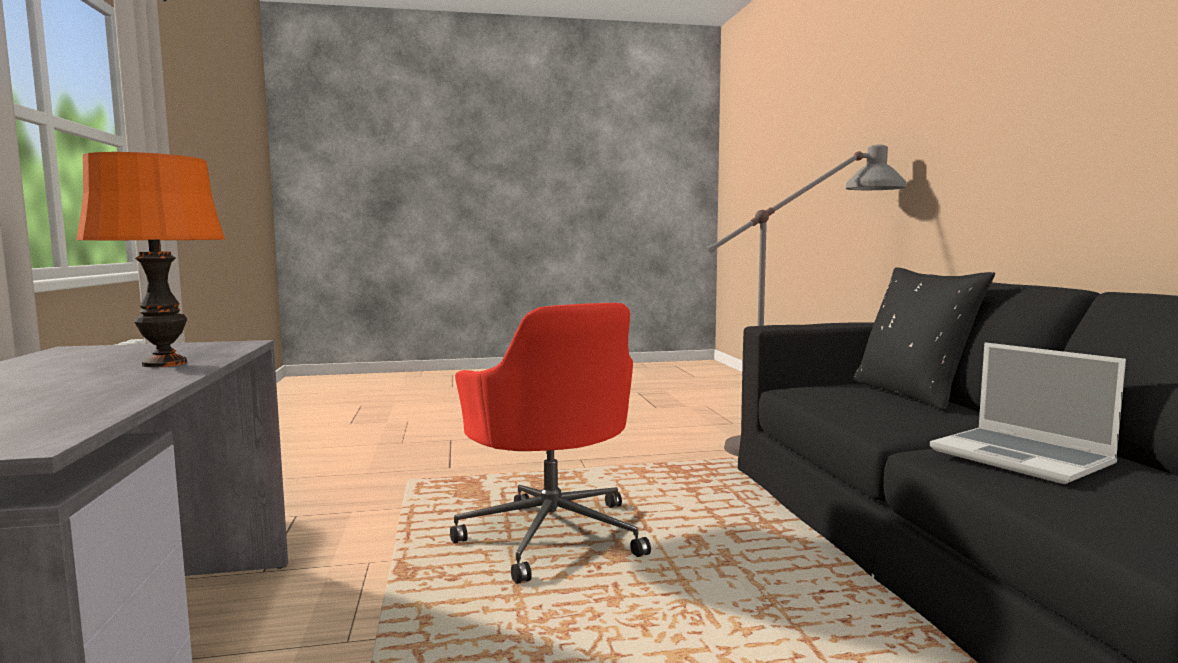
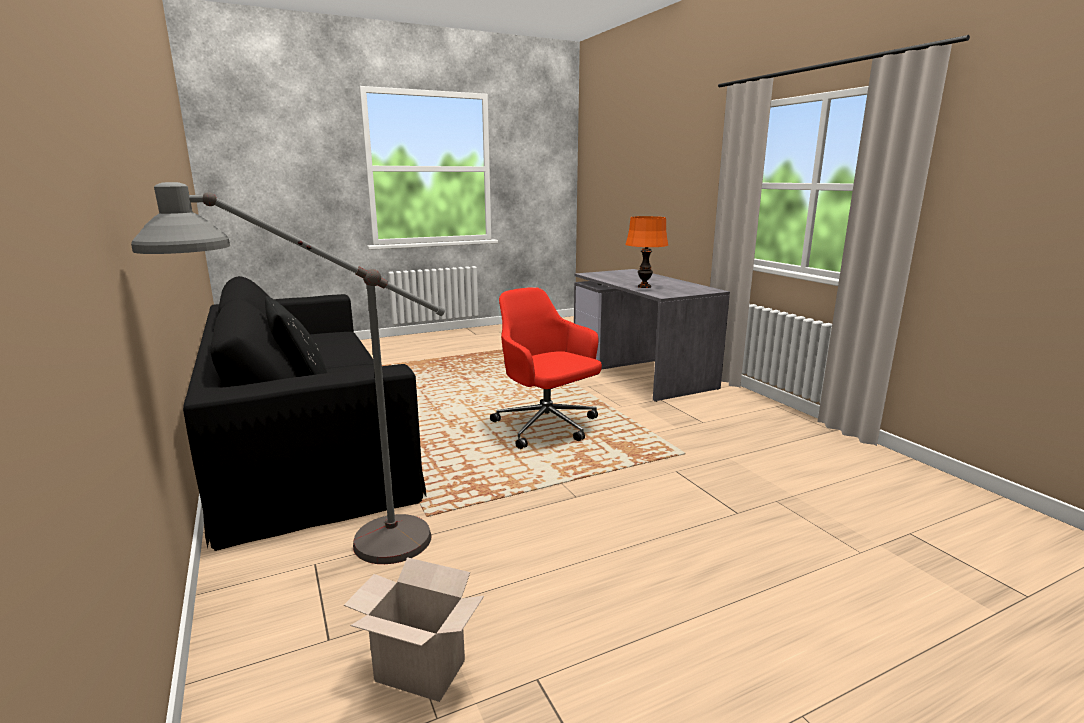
camera: 165 degrees right, 10 degrees up
laptop [930,342,1126,484] -> none
none -> cardboard box [344,557,484,702]

